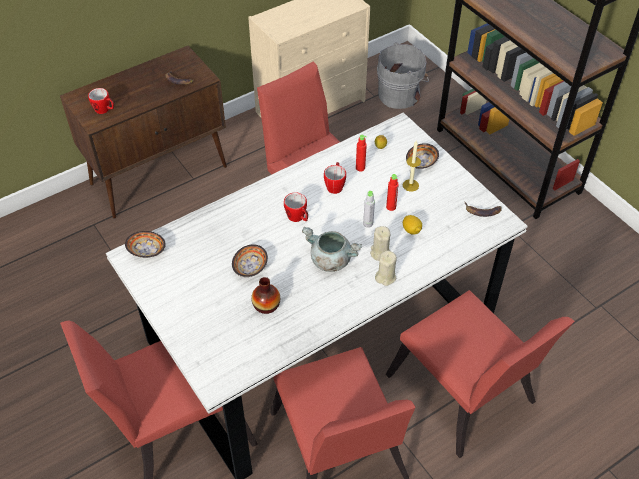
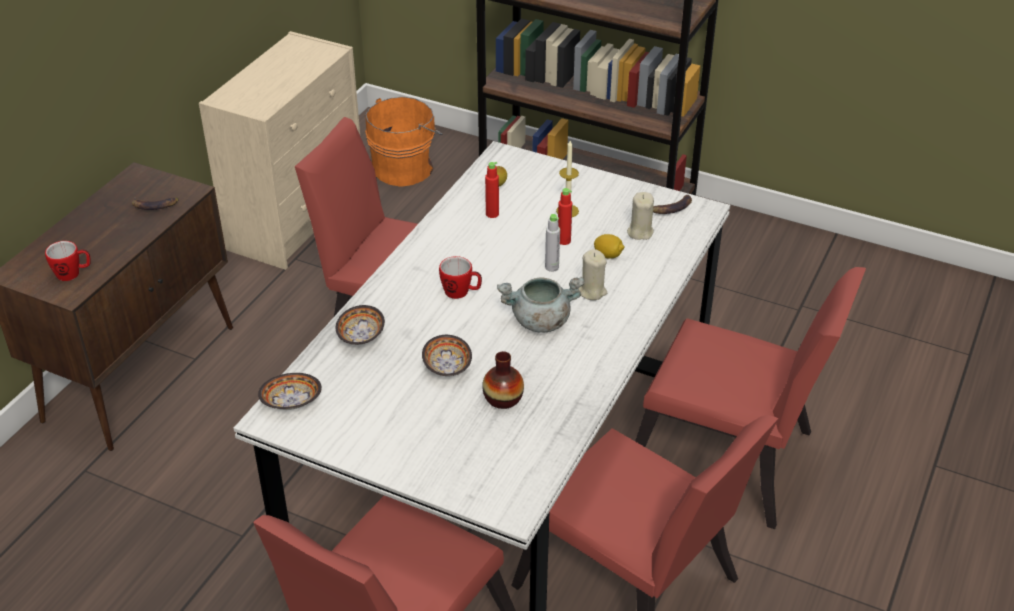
camera: 30 degrees left, 10 degrees down
mug [324,162,346,194] -> none
beige candle [375,250,397,286] -> beige candle moved to [627,192,654,240]
grey bucket [377,42,429,109] -> orange bucket [365,97,443,187]
bowl [406,143,439,169] -> bowl moved to [336,305,385,345]

